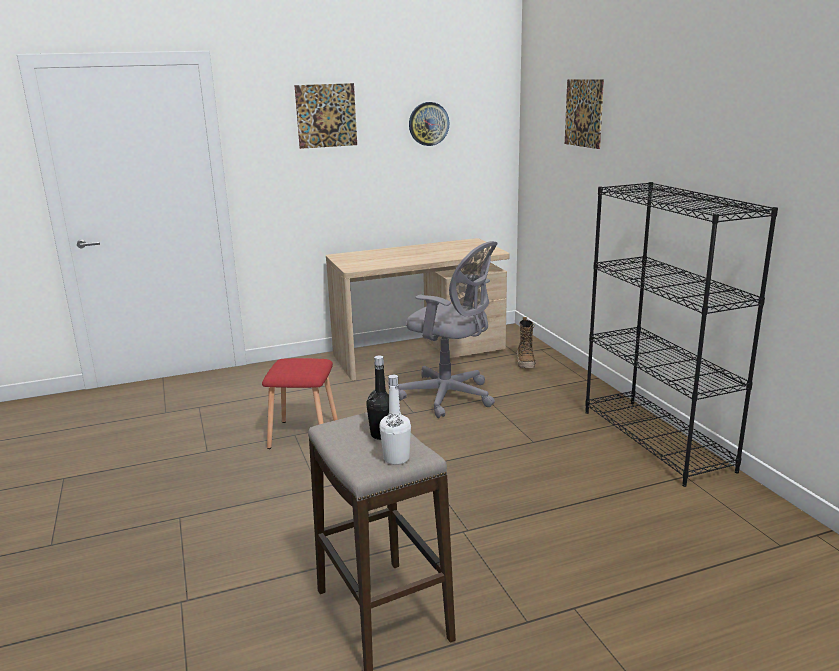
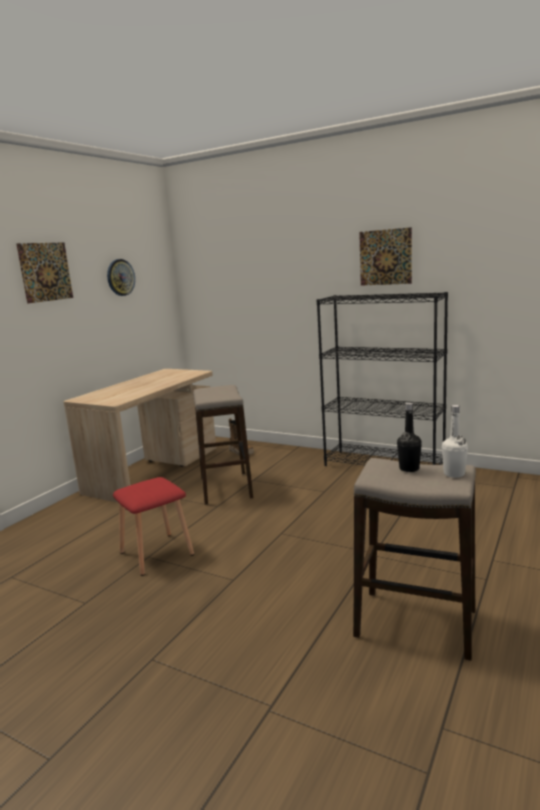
camera: 40 degrees left, 5 degrees down
grey office chair [398,241,497,418] -> stool [193,385,253,505]
picture [565,79,604,149] -> picture moved to [359,227,412,286]

